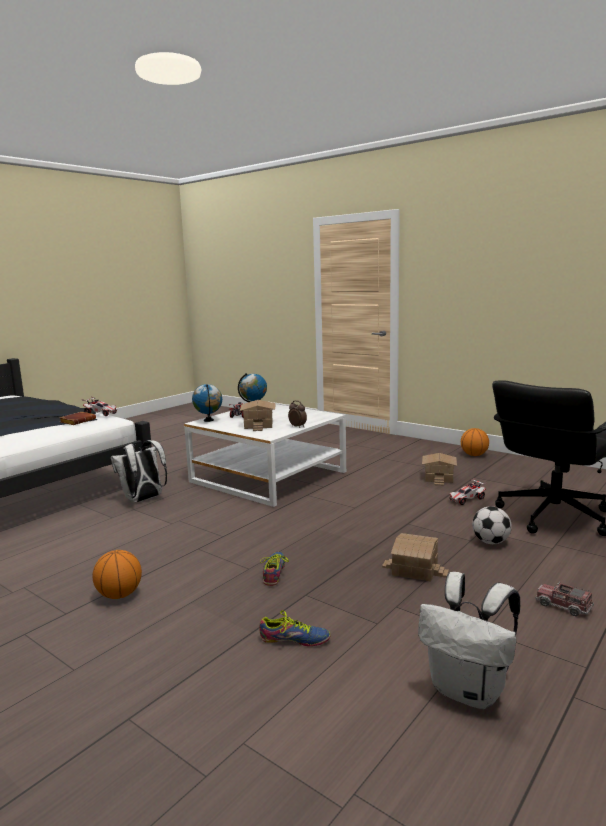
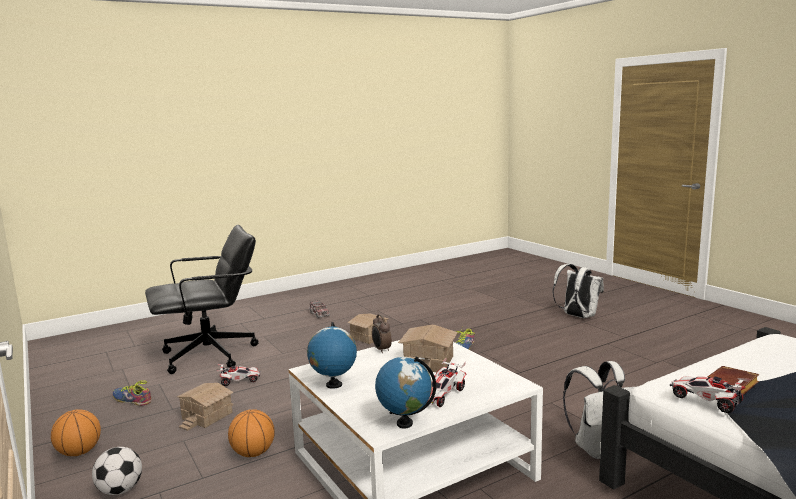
camera: 160 degrees left, 0 degrees up
basketball [92,550,142,599] -> basketball moved to [228,409,275,457]
globe [192,384,222,422] -> globe moved to [307,322,357,389]
shoe [259,610,330,646] -> shoe moved to [112,381,151,406]
white backpack [418,572,520,709] -> white backpack moved to [553,264,604,318]
football [472,506,512,544] -> football moved to [92,447,142,495]

